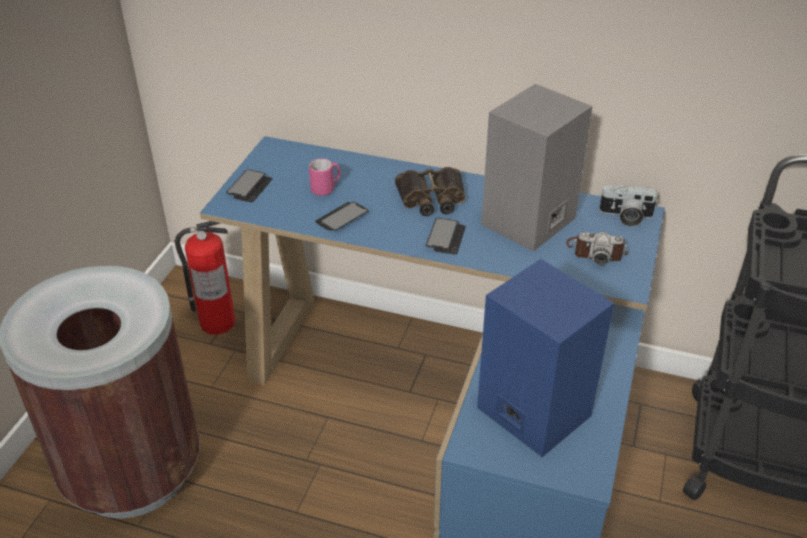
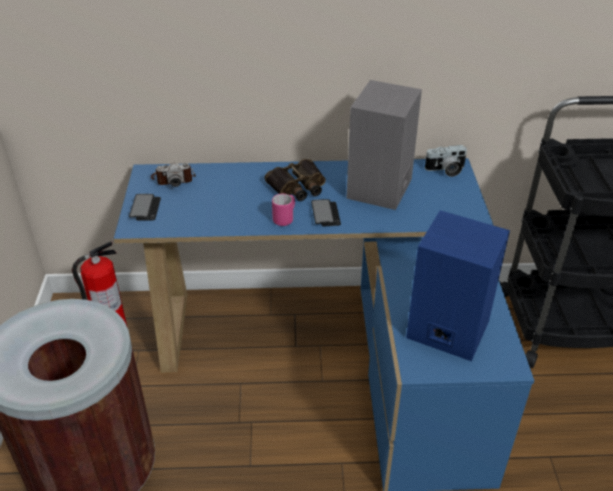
camera: 20 degrees left, 0 degrees up
pink mug [309,159,341,196] -> pink mug moved to [272,194,295,226]
phone [315,202,369,231] -> none
camera [566,232,628,265] -> camera moved to [151,163,196,187]

